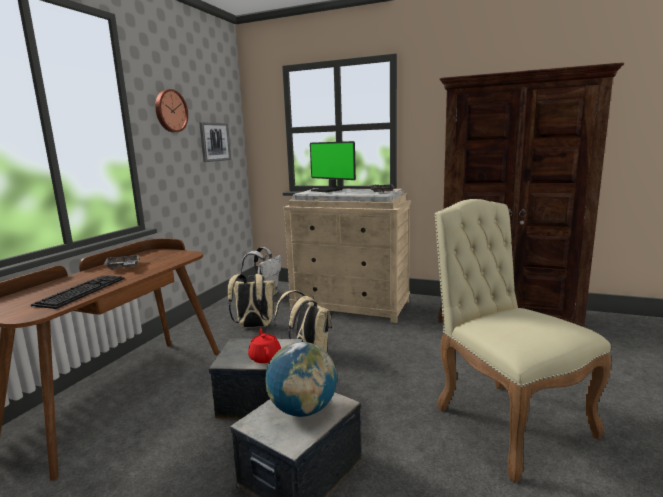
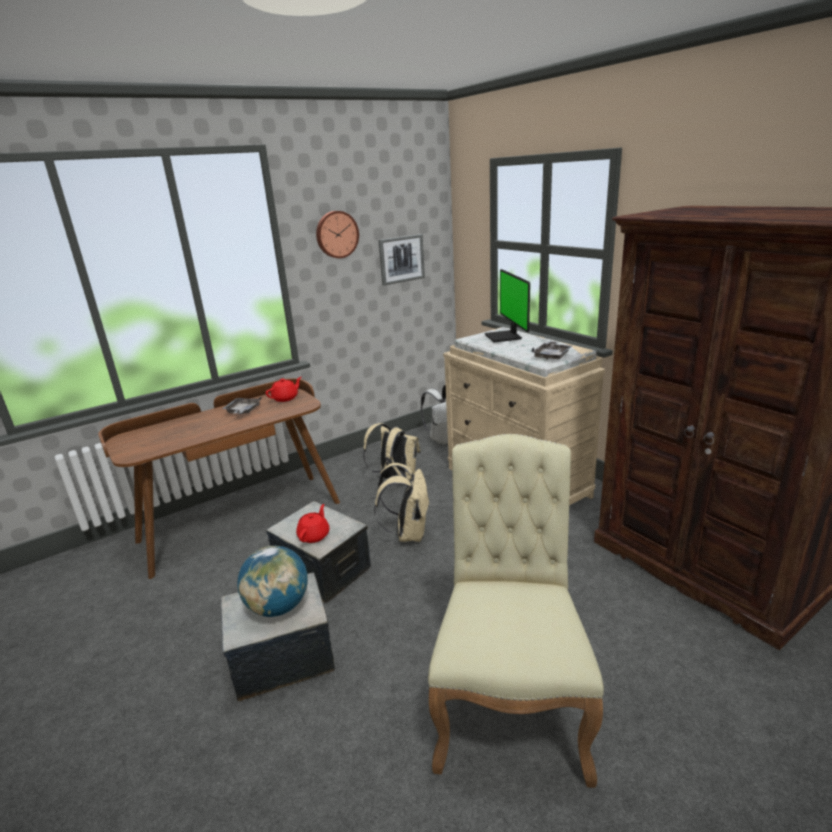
camera: 35 degrees right, 10 degrees up
keyboard [31,275,124,309] -> none
none -> red teapot [266,377,301,402]

